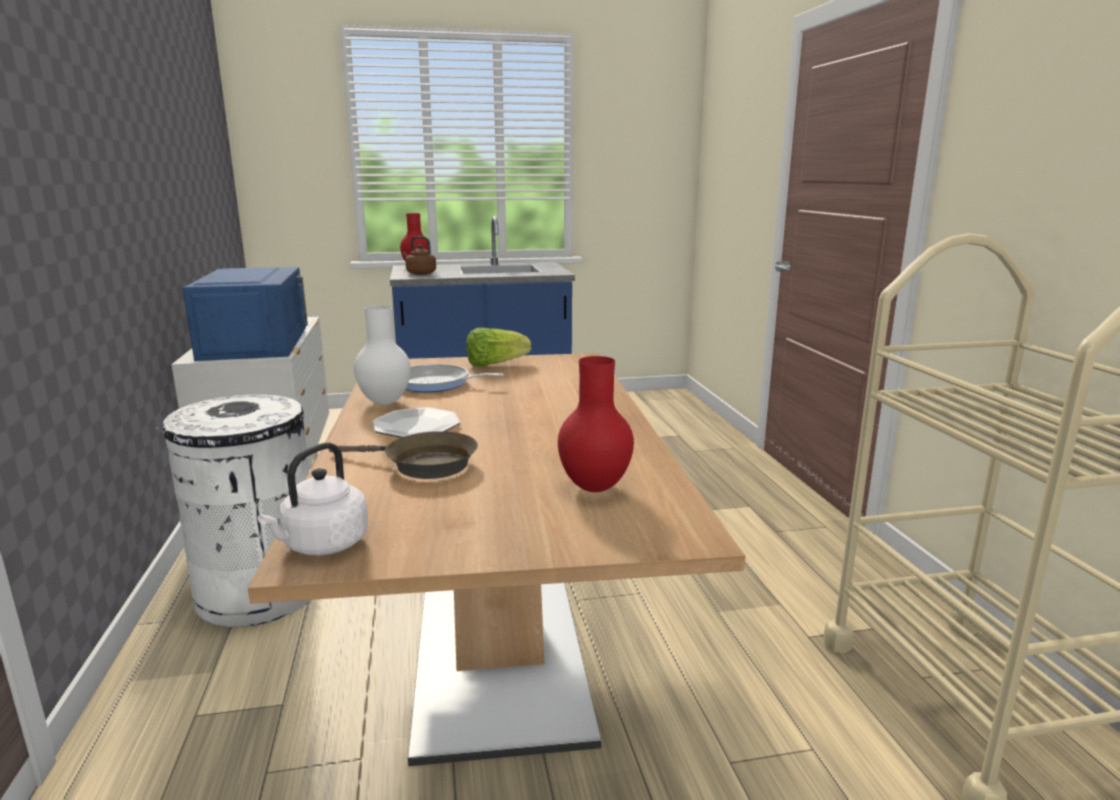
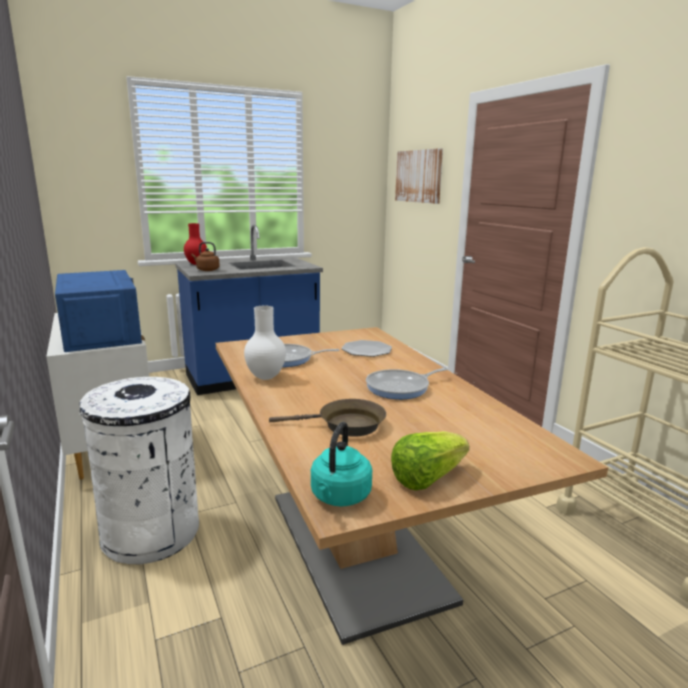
camera: 15 degrees left, 0 degrees up
white kettle [257,443,368,555] -> turquoise kettle [311,422,372,507]
plate [373,407,461,438] -> plate moved to [341,340,392,357]
lettuce [466,328,531,367] -> lettuce moved to [391,431,470,490]
red vase [558,356,634,492] -> none
none -> frying pan [366,368,448,399]
none -> picture [395,148,443,204]

